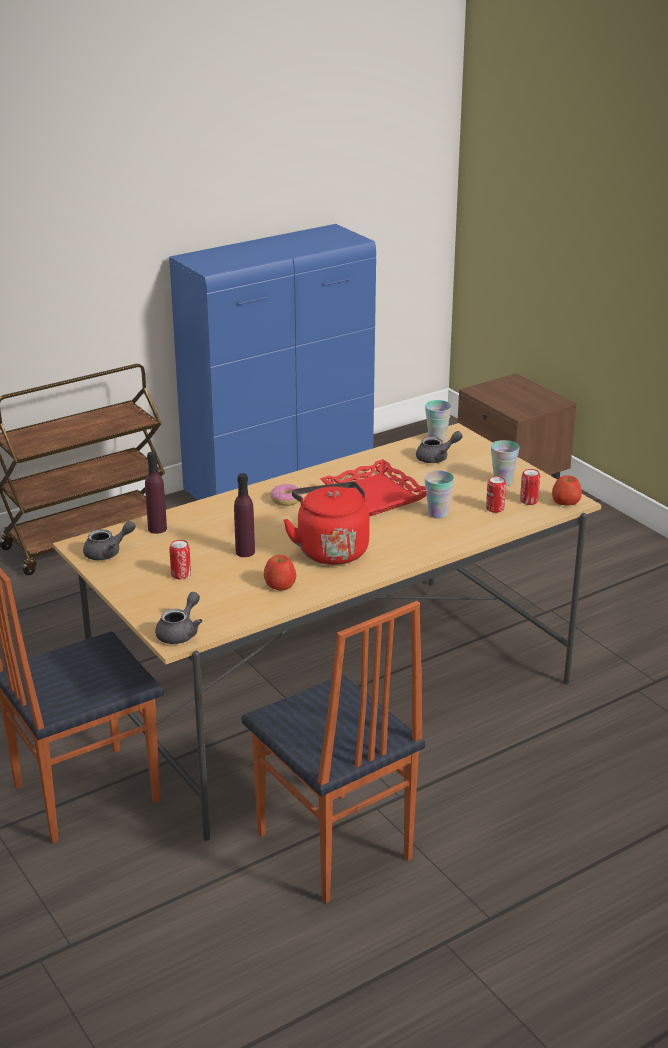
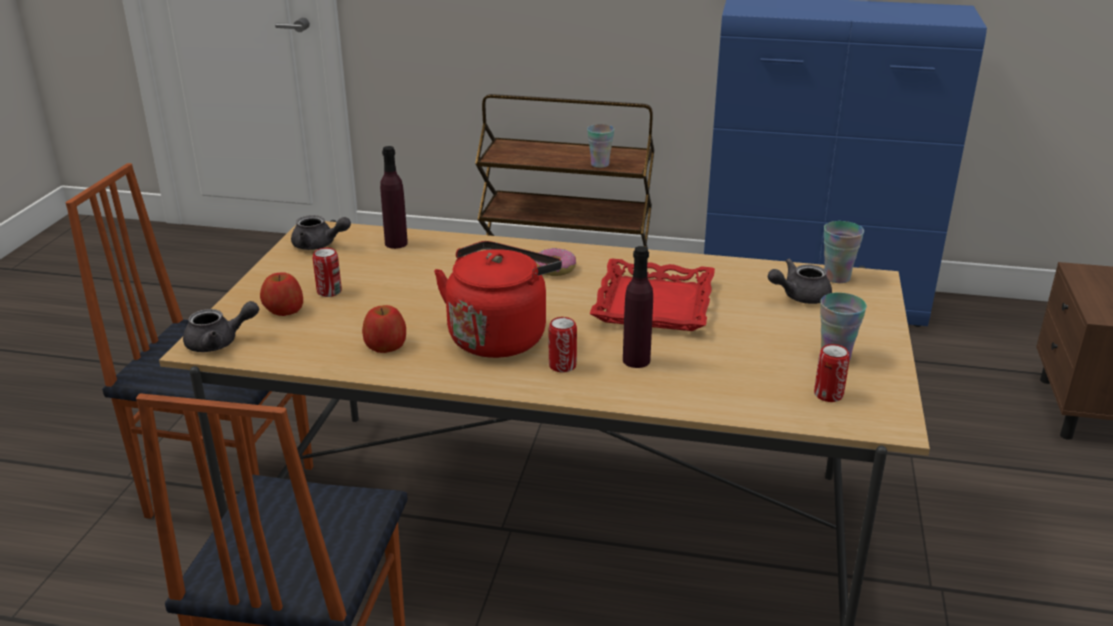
camera: 45 degrees right, 0 degrees up
purple bottle [234,473,255,557] -> purple bottle moved to [623,246,653,368]
grey teapot [416,431,463,463] -> grey teapot turned 135 degrees clockwise [768,259,832,304]
cup [424,471,454,518] -> cup moved to [587,124,614,168]
can [486,476,506,513] -> can moved to [549,317,577,373]
apple [552,475,582,506] -> apple moved to [260,273,303,316]

